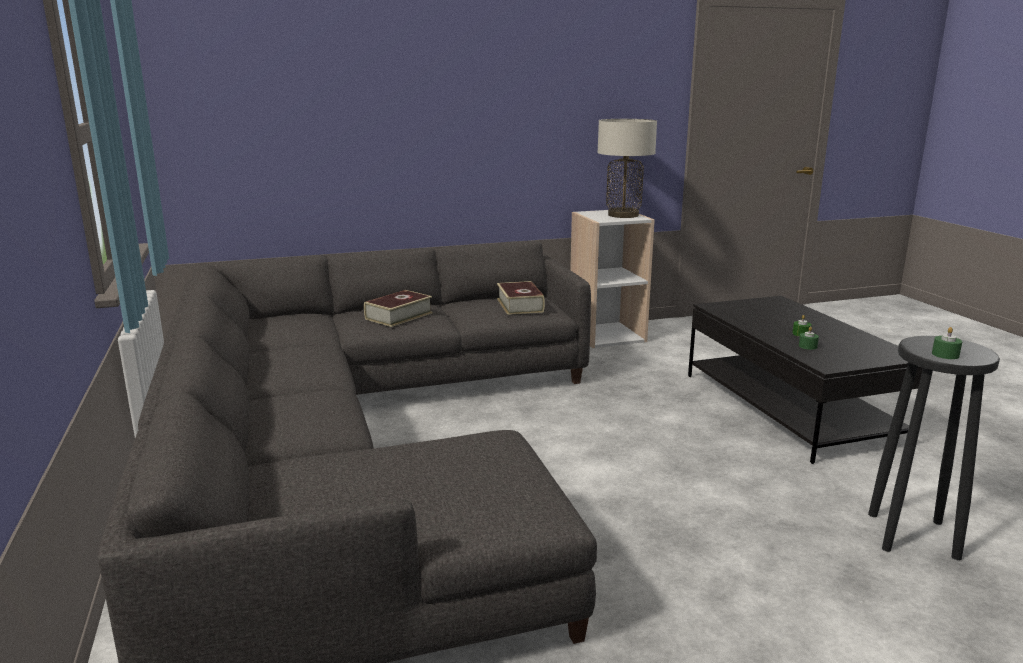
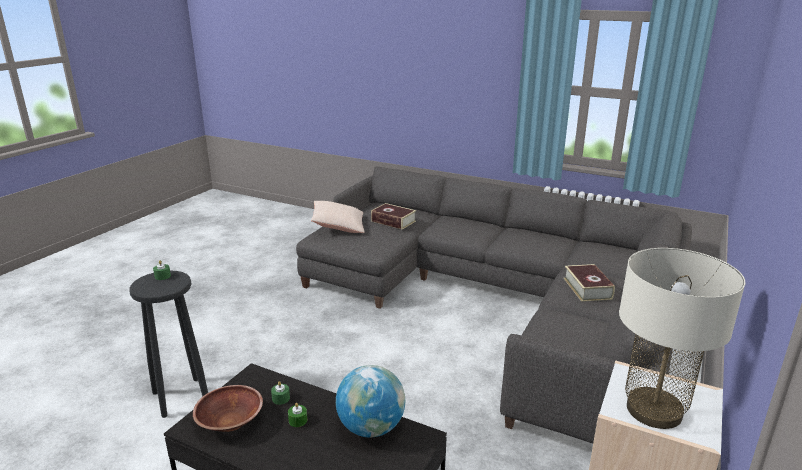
camera: 135 degrees right, 5 degrees up
book [497,281,545,315] -> book moved to [371,203,416,230]
none -> brown bowl [193,385,263,432]
none -> beige pillow [311,201,365,233]
none -> globe [336,365,405,437]

